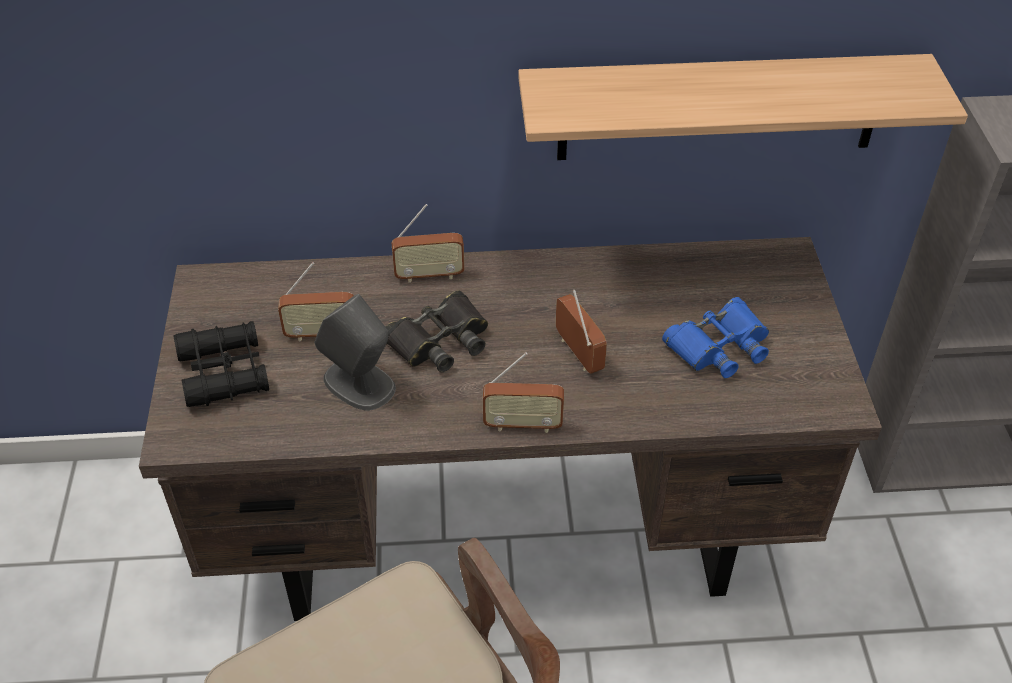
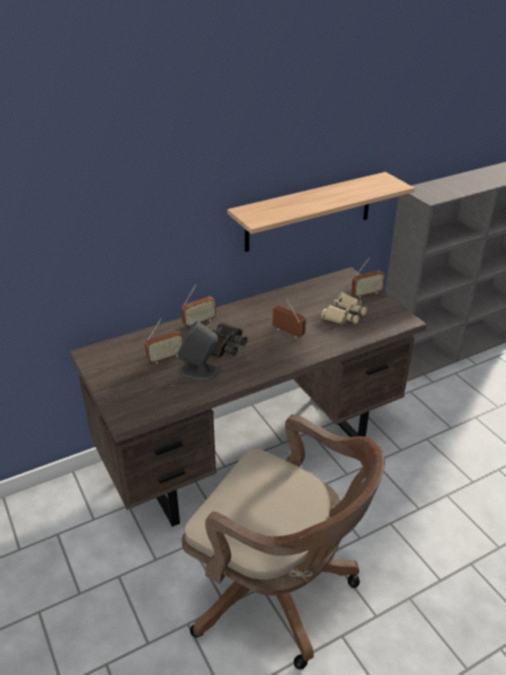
camera: 25 degrees left, 10 degrees down
black binoculars [173,321,269,407] -> none
radio [483,352,564,433] -> radio moved to [352,257,385,298]
blue binoculars [662,297,769,378] -> beige binoculars [321,293,367,324]

